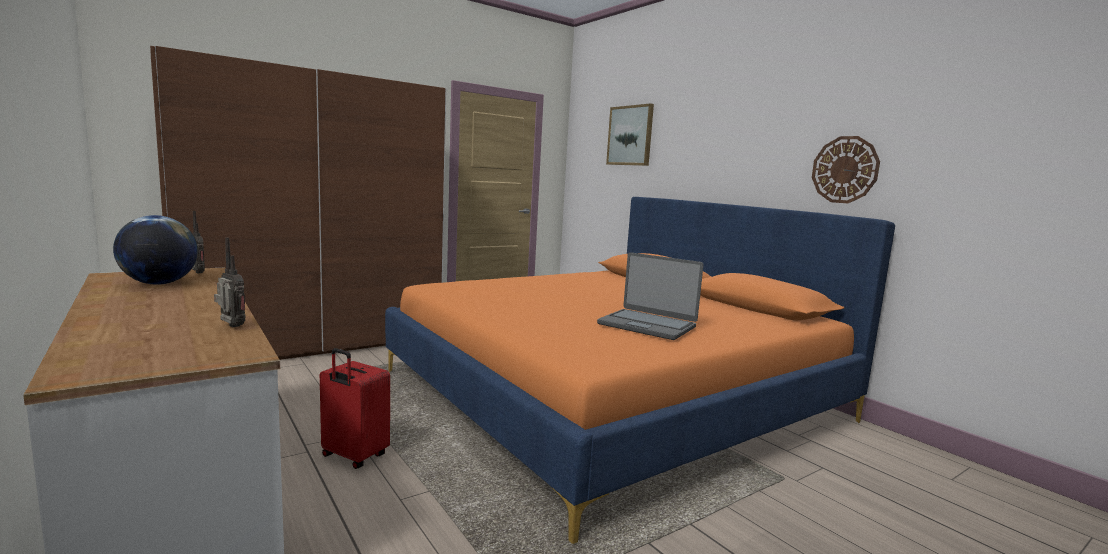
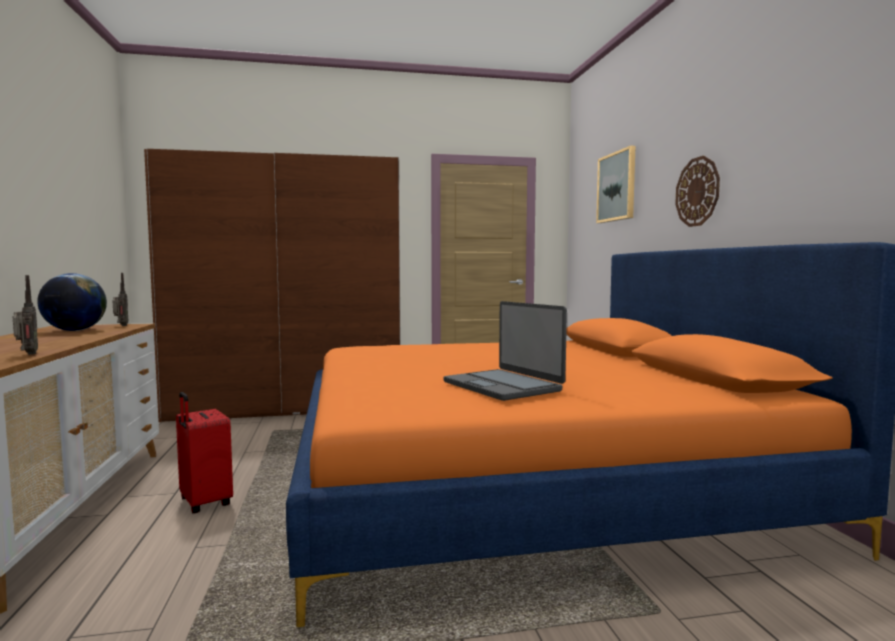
camera: 25 degrees right, 5 degrees down
wall clock [812,136,880,203] -> wall clock moved to [675,156,720,227]

